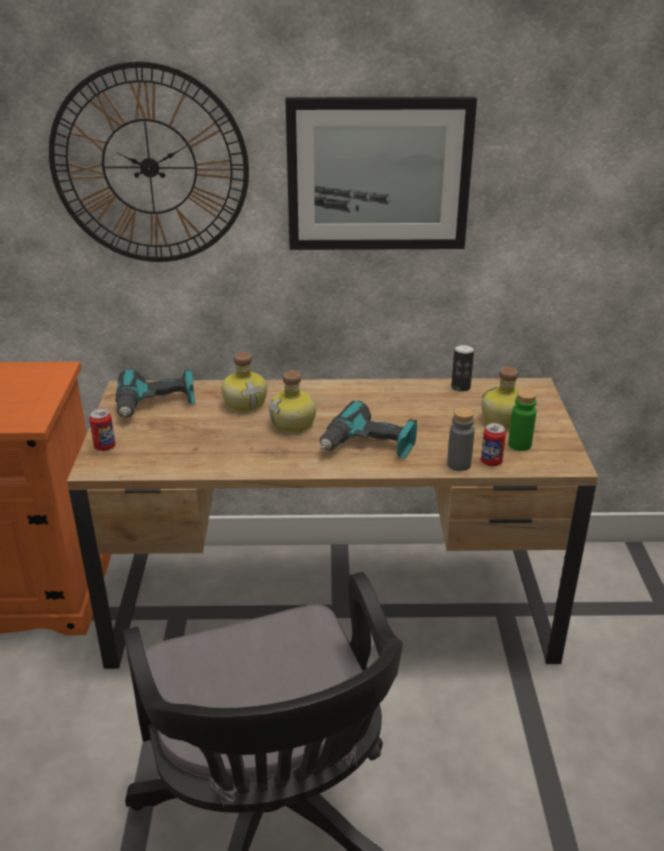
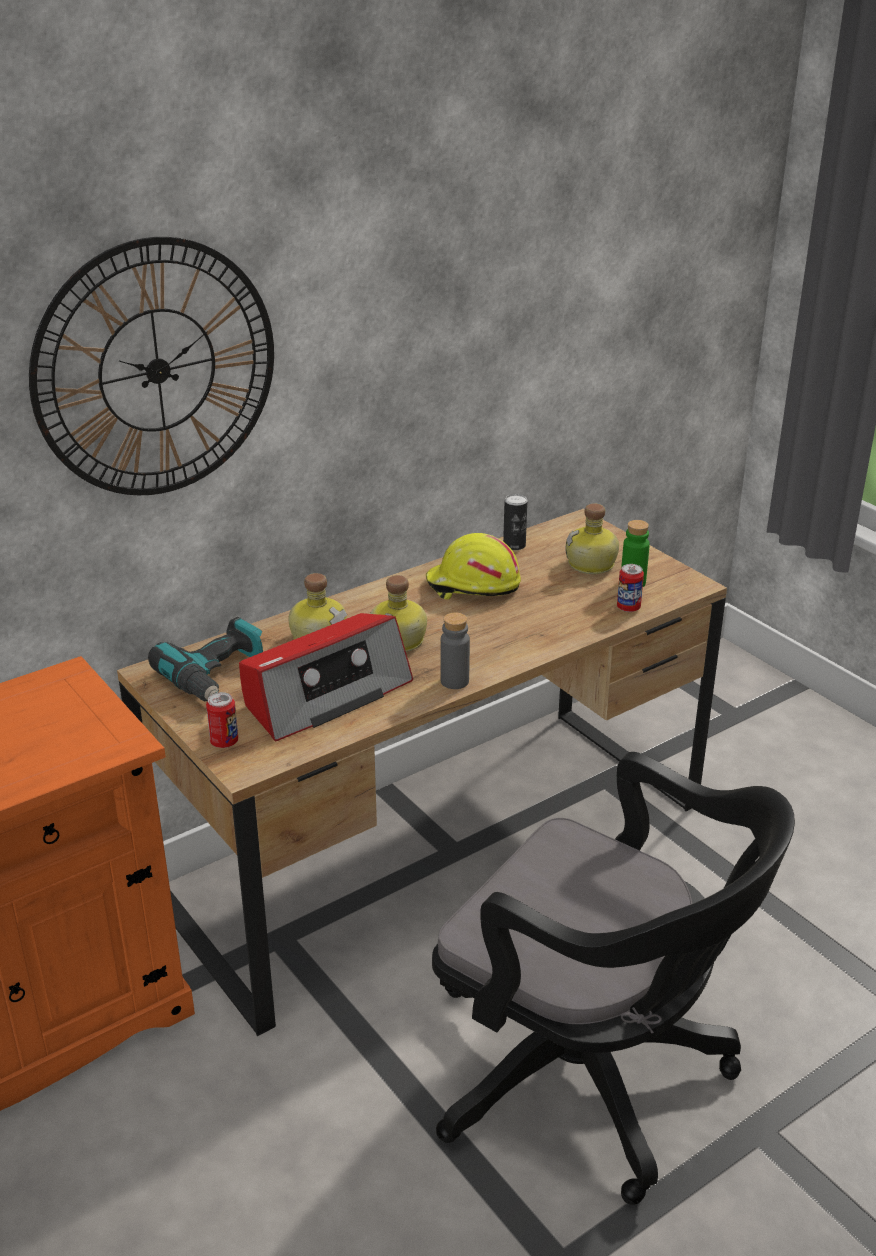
camera: 35 degrees left, 0 degrees up
picture [285,97,477,250] -> none
power drill [320,401,417,459] -> none
grey bottle [447,407,475,471] -> grey bottle moved to [440,612,470,689]
none -> radio [239,613,413,741]
none -> yellow hard hat [426,533,521,599]

